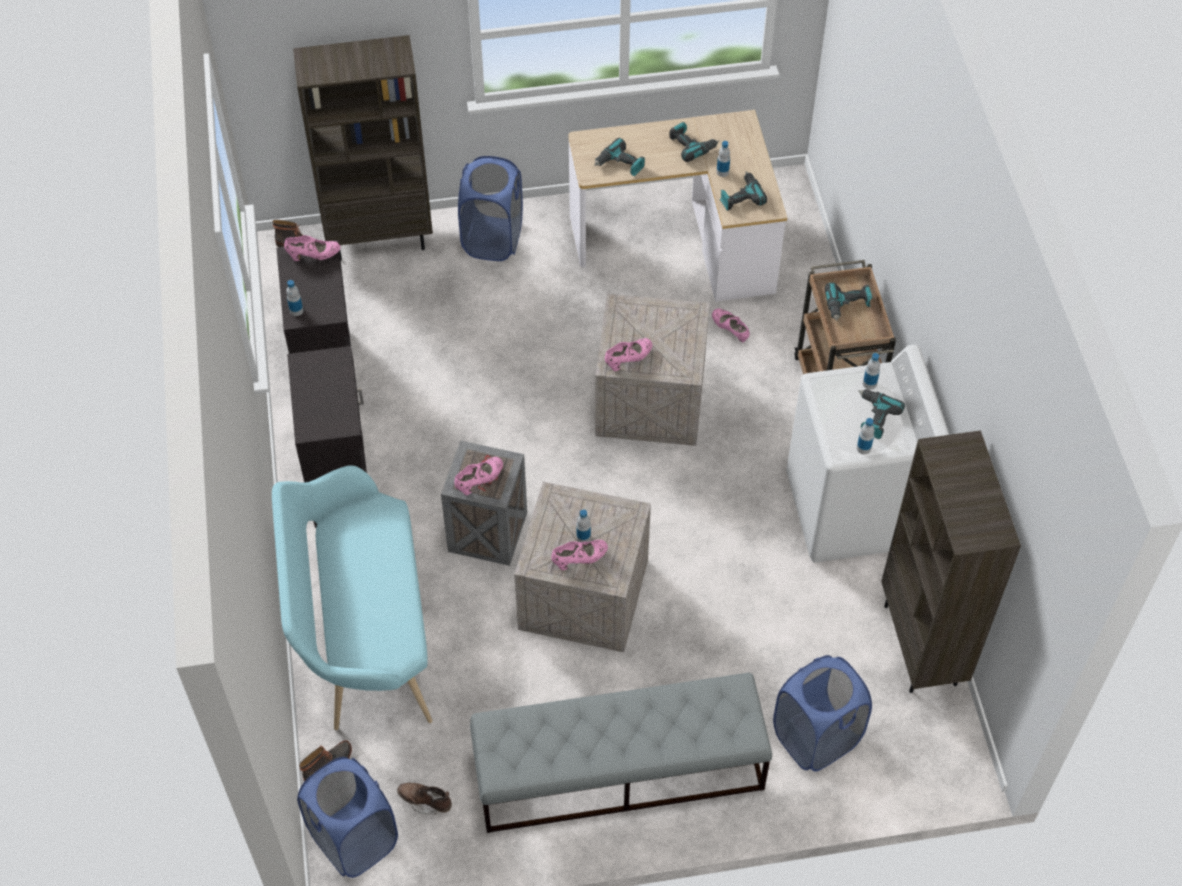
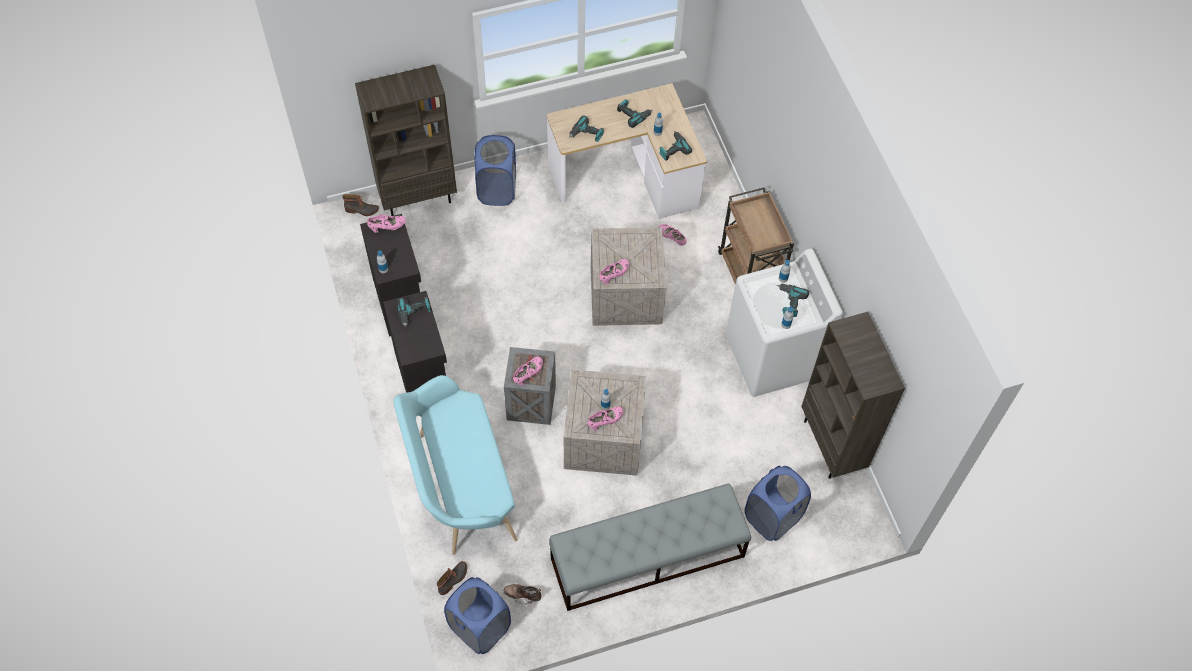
camera: 10 degrees left, 5 degrees up
power drill [825,282,872,321] -> power drill moved to [397,297,431,327]

